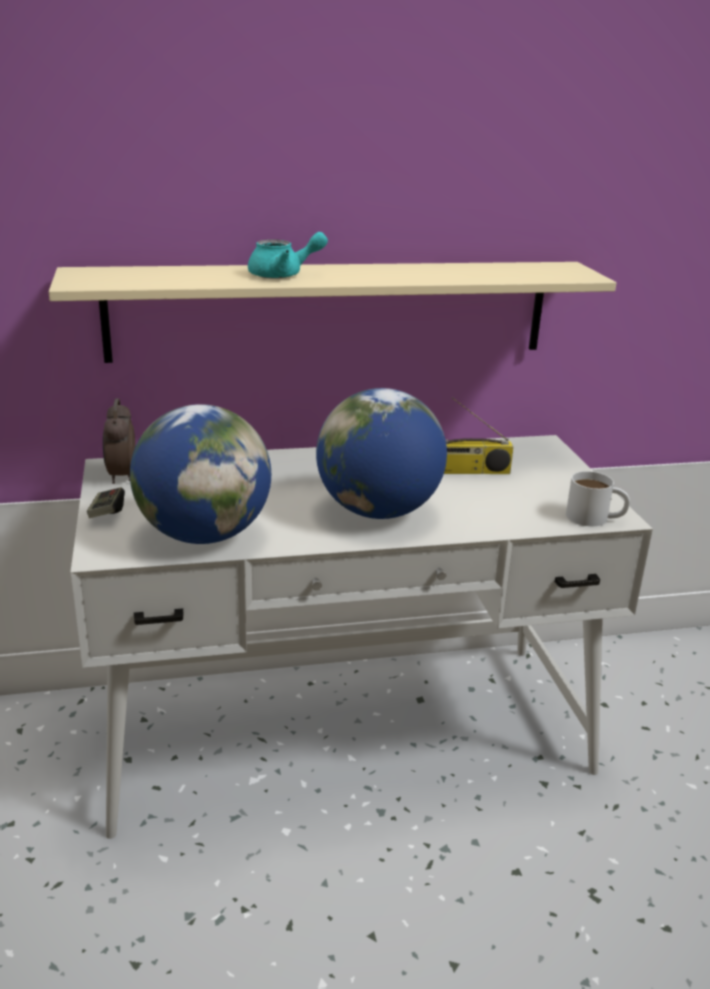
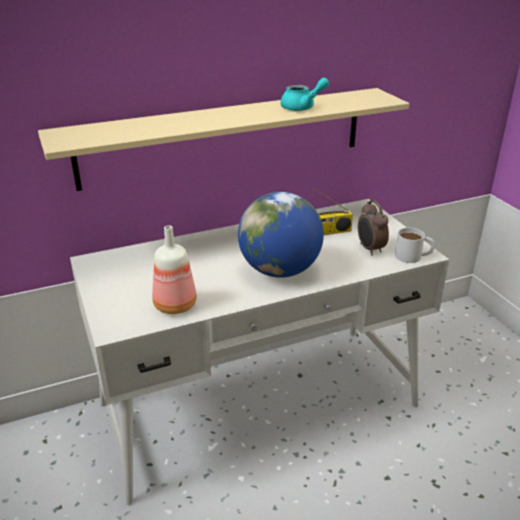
camera: 10 degrees left, 5 degrees up
game controller [87,487,125,518] -> none
alarm clock [103,398,135,484] -> alarm clock moved to [358,200,389,255]
globe [130,404,271,544] -> bottle [152,226,197,314]
turquoise teapot [248,232,328,279] -> turquoise teapot moved to [280,78,329,111]

